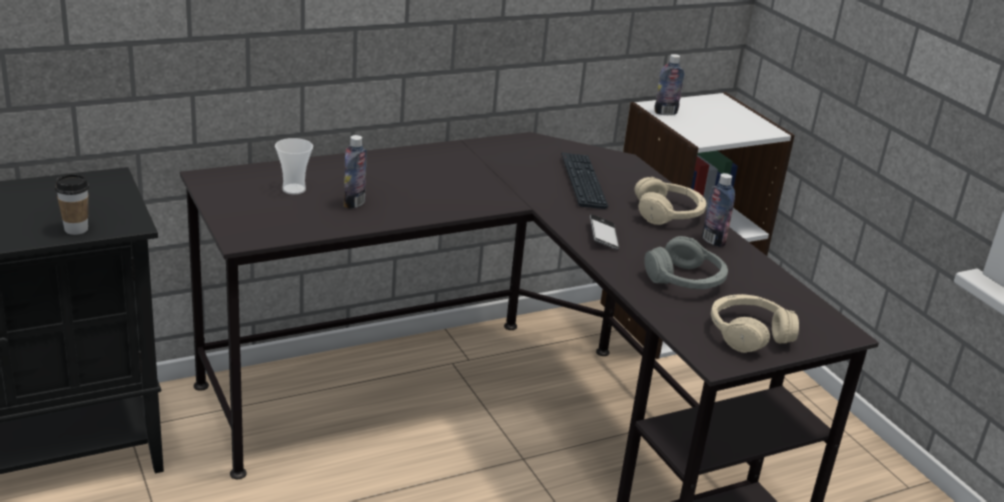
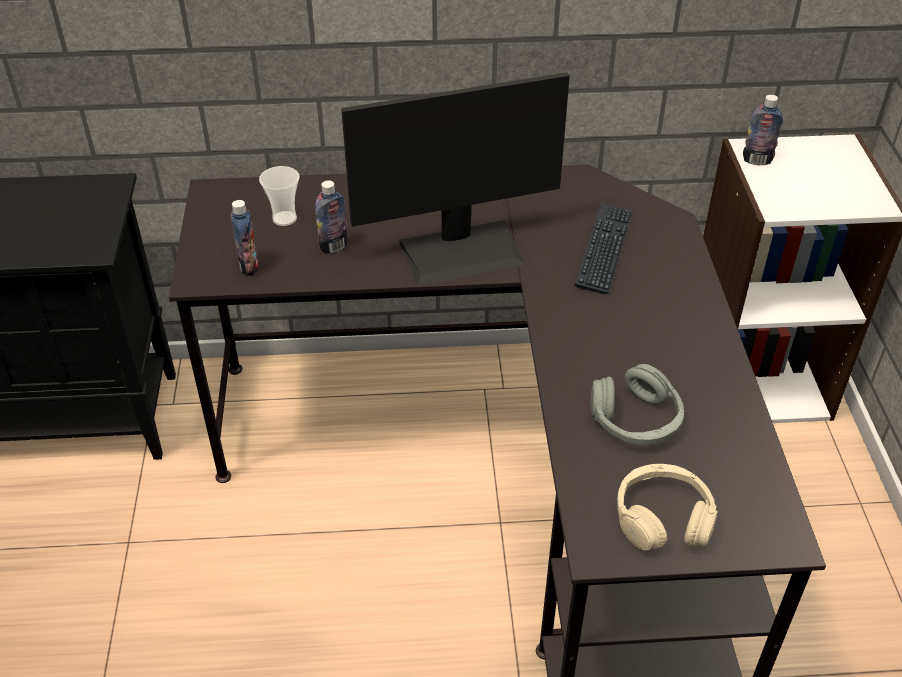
camera: 25 degrees right, 15 degrees up
cup [55,174,89,235] -> none
phone [590,214,619,250] -> none
beige headphones [635,177,706,225] -> none
bottle [702,173,735,247] -> bottle moved to [231,200,259,276]
none -> monitor [341,72,570,286]

